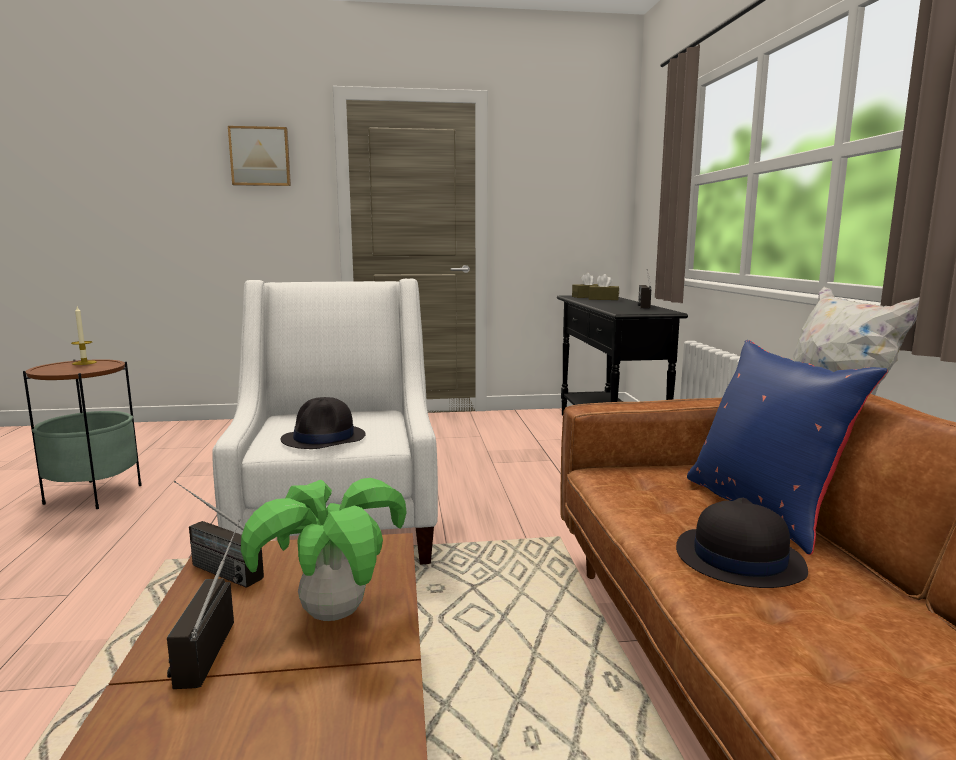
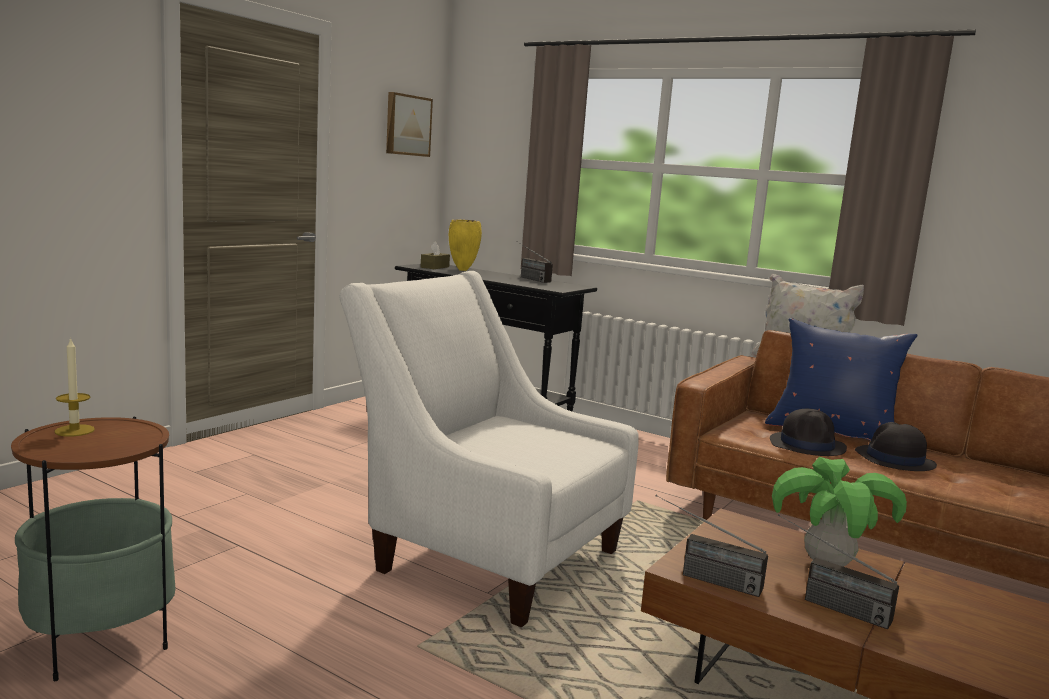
camera: 50 degrees left, 0 degrees up
radio [174,481,264,588] -> radio turned 45 degrees clockwise [656,495,768,597]
picture [228,126,291,186] -> picture moved to [386,92,433,157]
black hat [281,397,366,449] -> black hat moved to [770,409,847,456]
brown tissue box [588,274,619,300] -> yellow vase [449,219,482,271]

